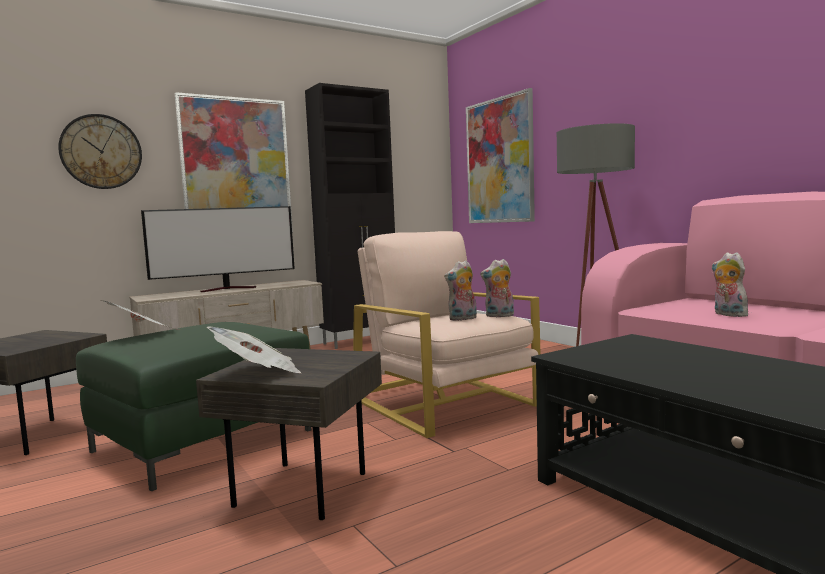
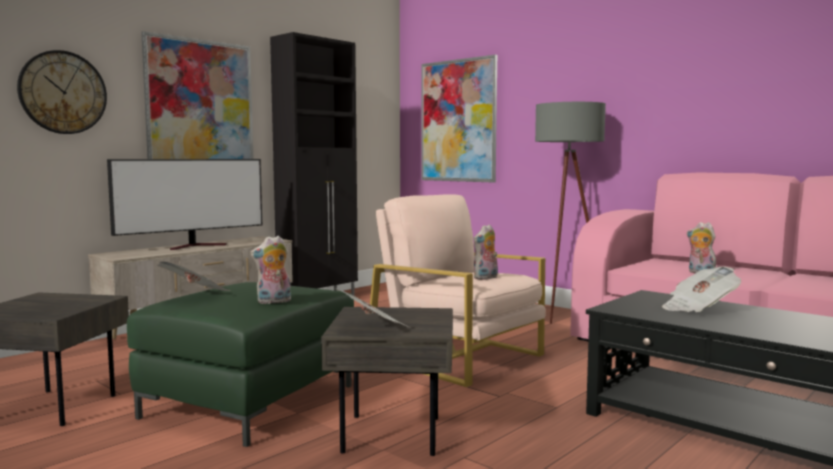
camera: 15 degrees left, 0 degrees up
plush toy [480,259,514,318] -> plush toy moved to [250,236,291,304]
none -> newspaper [662,267,741,312]

